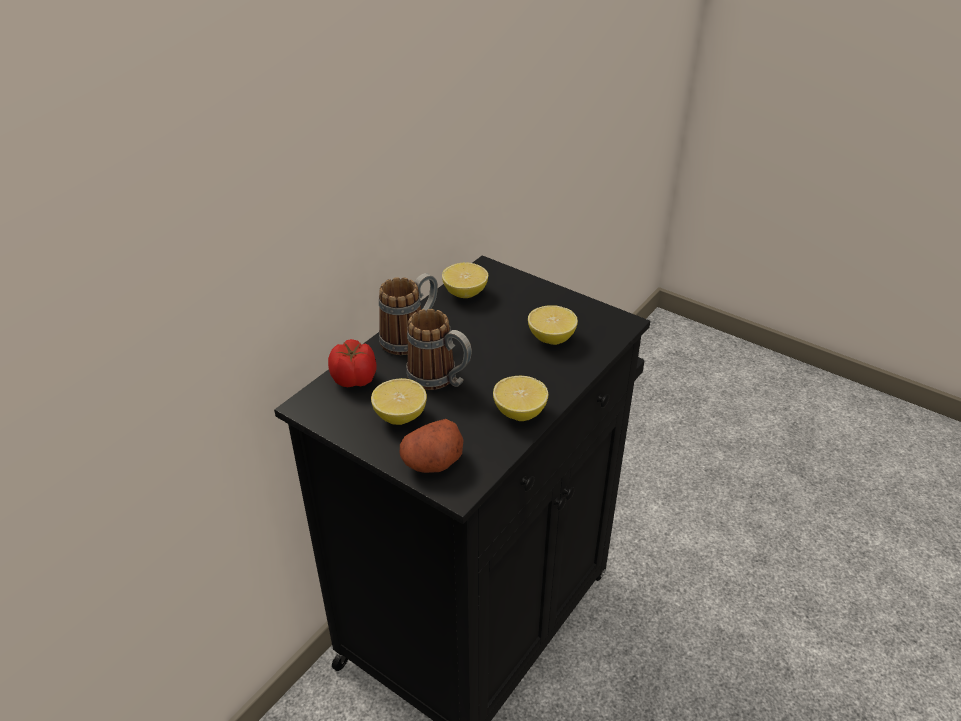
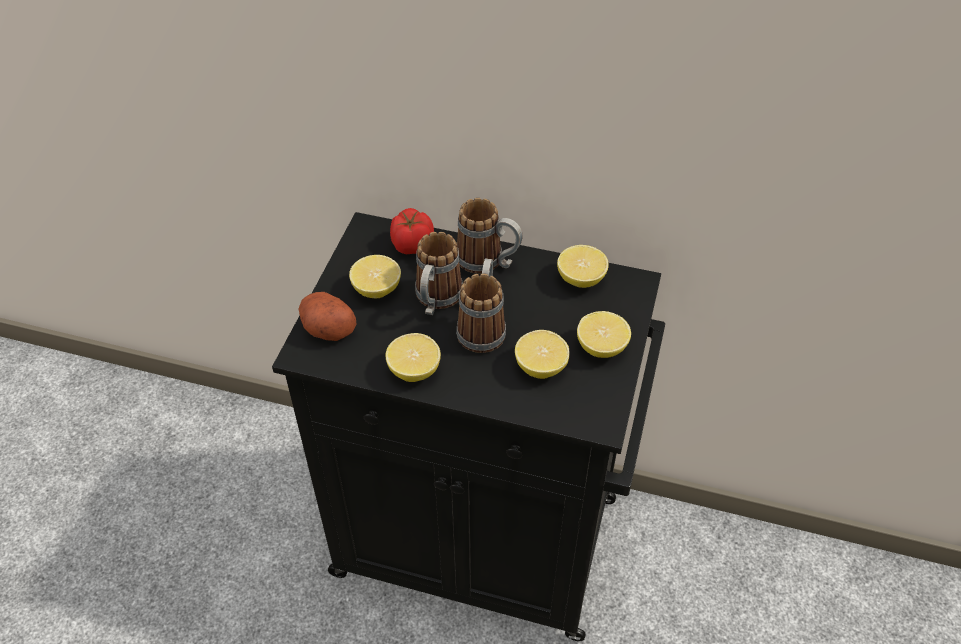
camera: 70 degrees right, 10 degrees up
none -> mug [456,259,506,353]
none -> lemon [577,311,631,358]

